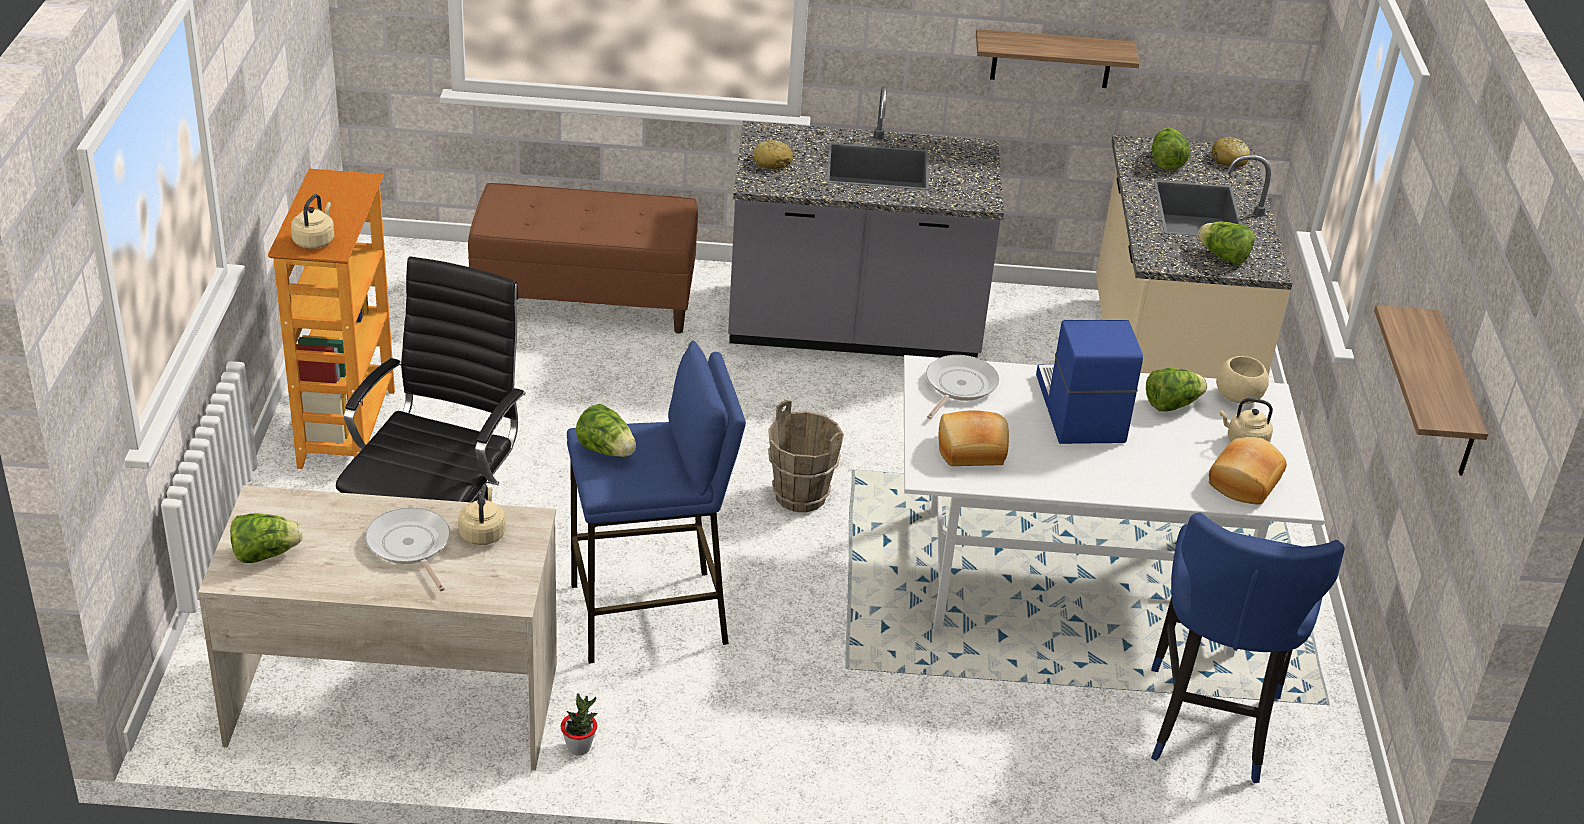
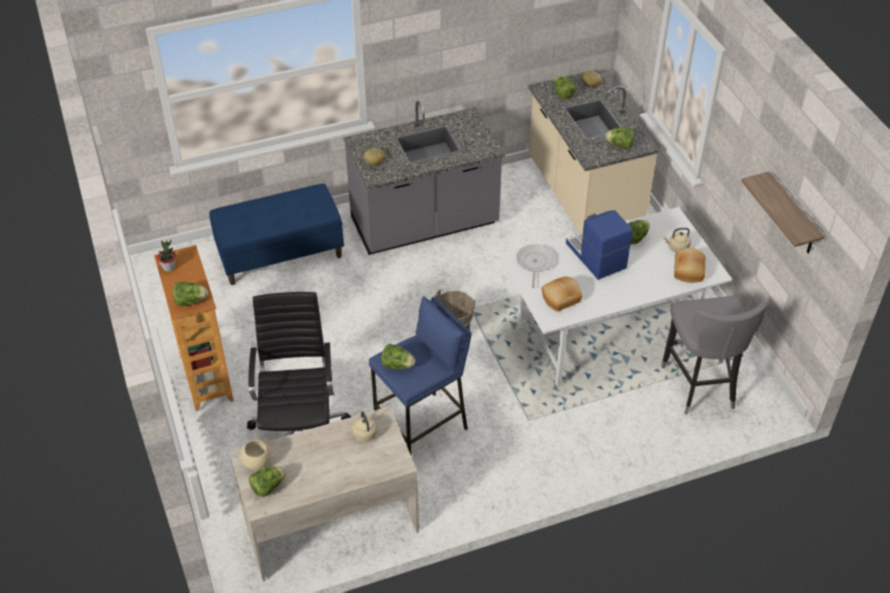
camera: 20 degrees left, 10 degrees up
beige kettle [291,194,334,249] -> lettuce [173,282,208,306]
frying pan [365,507,450,591] -> none
brown bench [468,183,698,333] -> blue bench [209,183,344,285]
potted plant [561,693,597,755] -> potted plant moved to [157,240,176,272]
shelf [976,29,1139,88] -> none
blue stool [1151,512,1345,783] -> grey stool [661,296,768,415]
beige bowl [1216,356,1269,404] -> beige bowl moved to [240,439,271,470]

